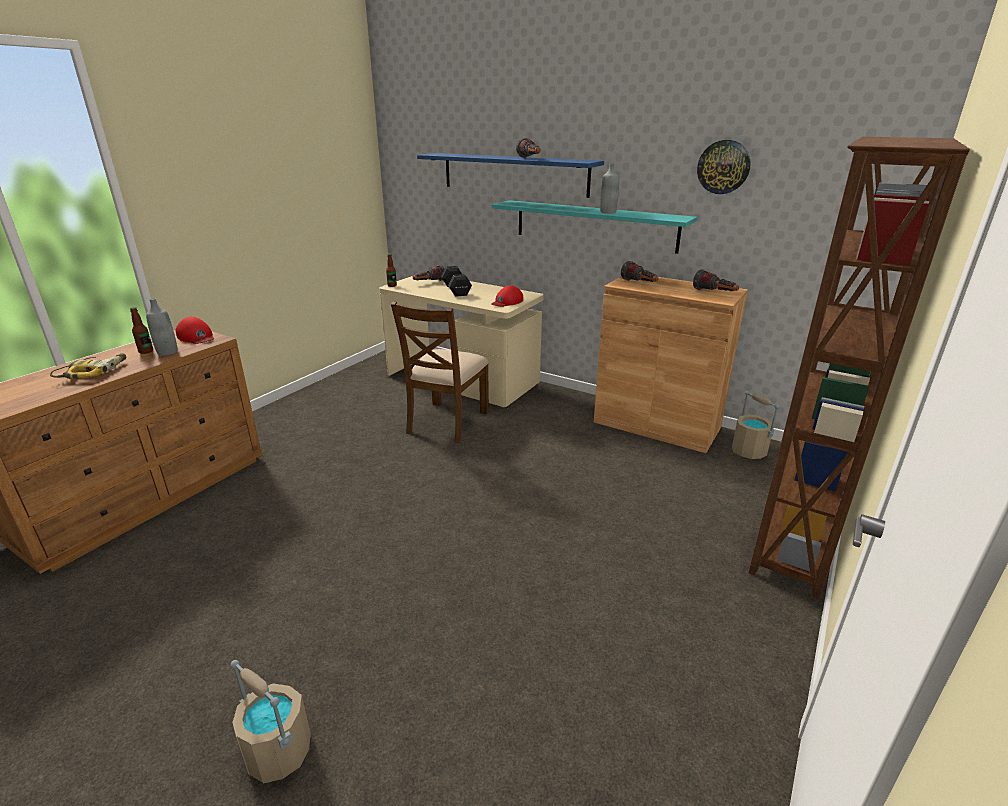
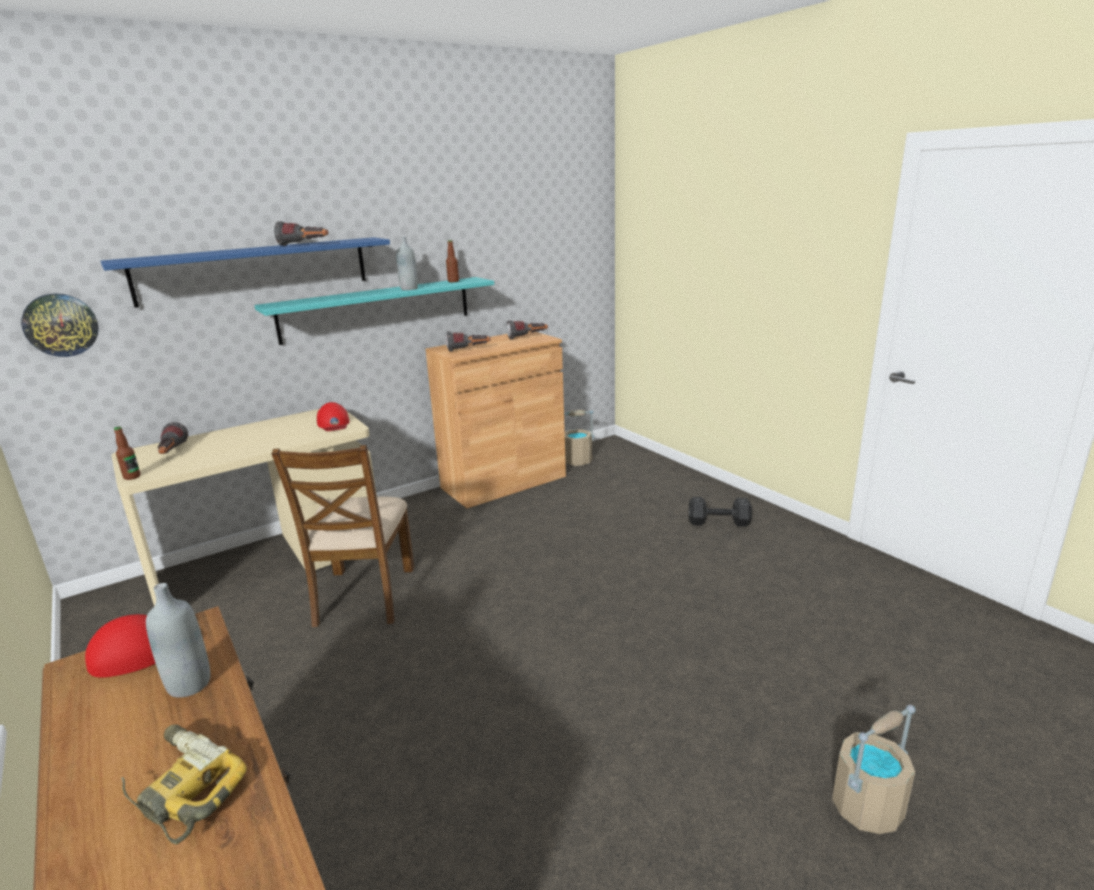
camera: 65 degrees left, 5 degrees down
bottle [130,307,153,354] -> bottle moved to [446,240,459,282]
brown chair [391,301,489,444] -> brown chair turned 45 degrees clockwise [271,445,414,627]
black dumbbell [441,266,472,297] -> black dumbbell moved to [689,497,752,527]
wall clock [697,140,751,194] -> wall clock moved to [21,294,99,357]
brown bookcase [748,137,970,599] -> none

